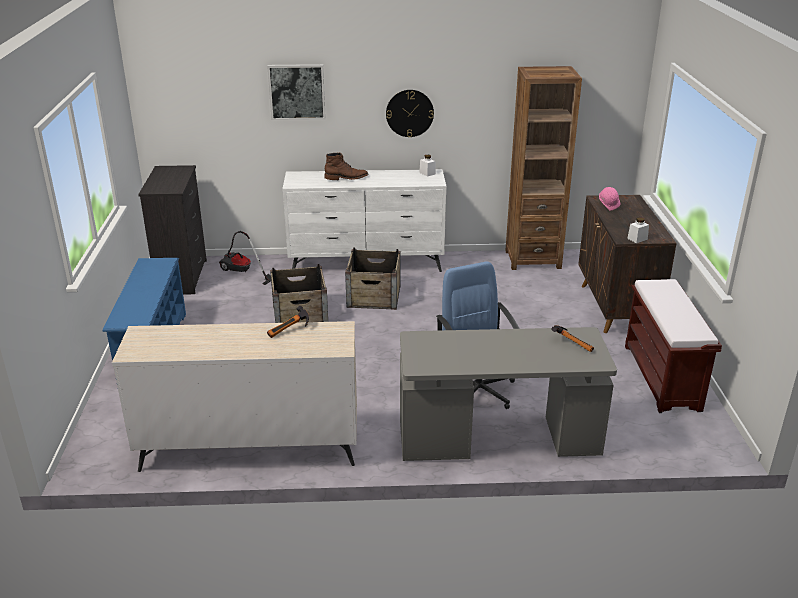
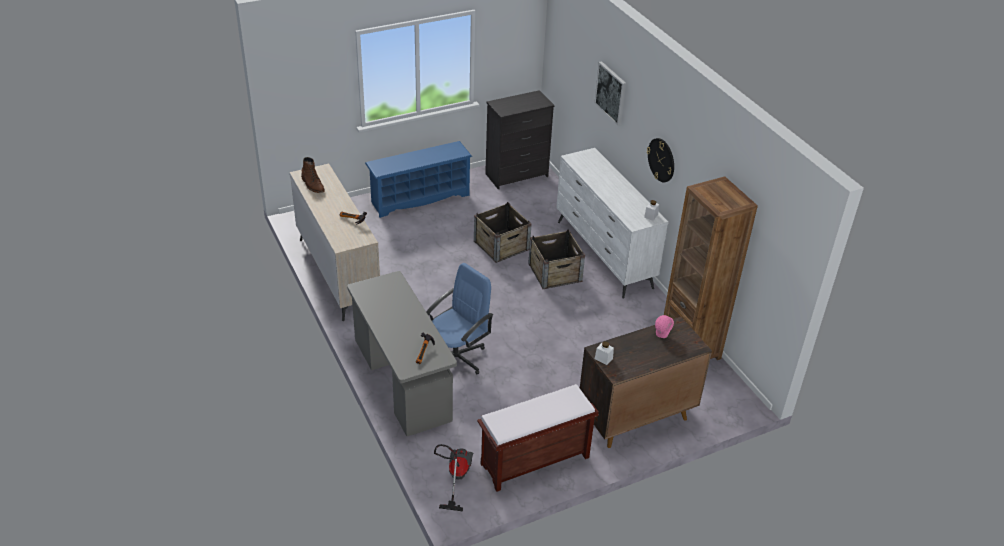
camera: 65 degrees right, 10 degrees up
vacuum cleaner [219,231,271,285] -> vacuum cleaner moved to [434,444,473,512]
brown boot [324,152,368,180] -> brown boot moved to [301,157,325,193]

